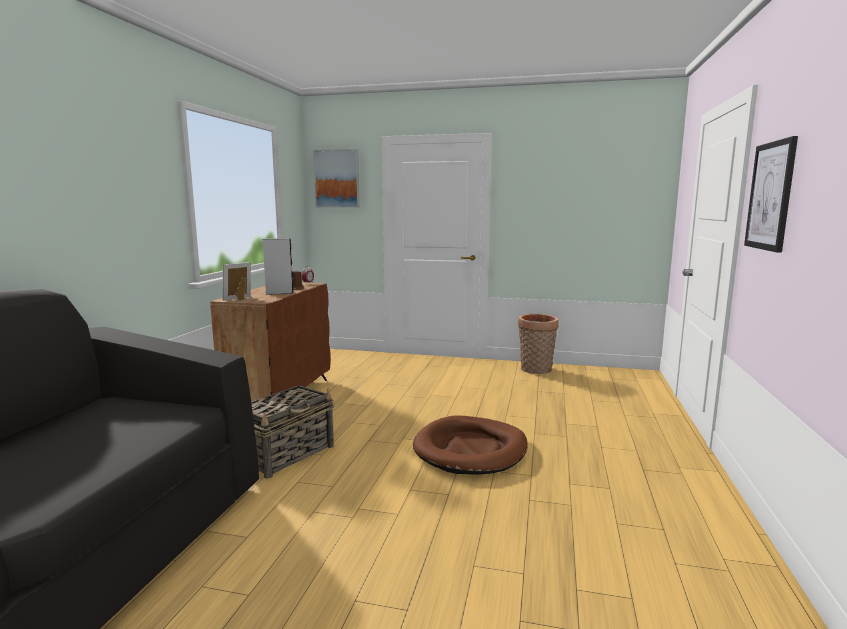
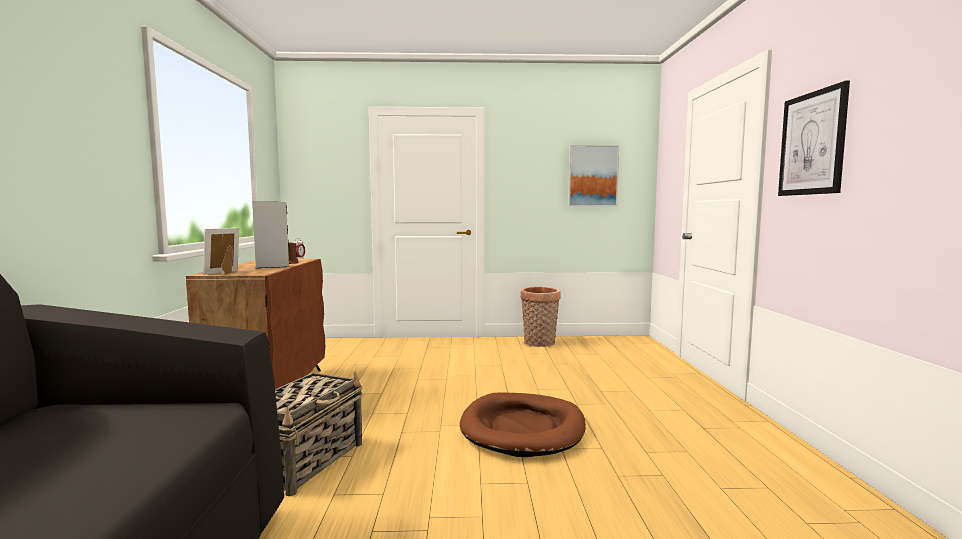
camera: 15 degrees left, 5 degrees down
picture [313,149,360,208] -> picture moved to [568,145,619,206]

